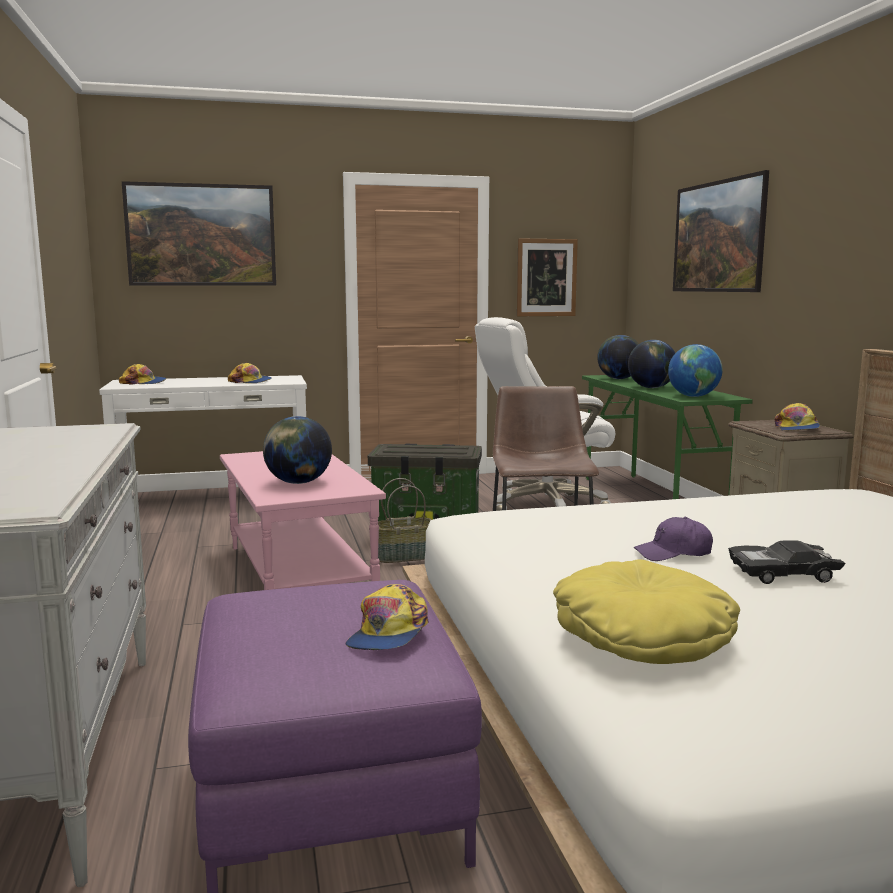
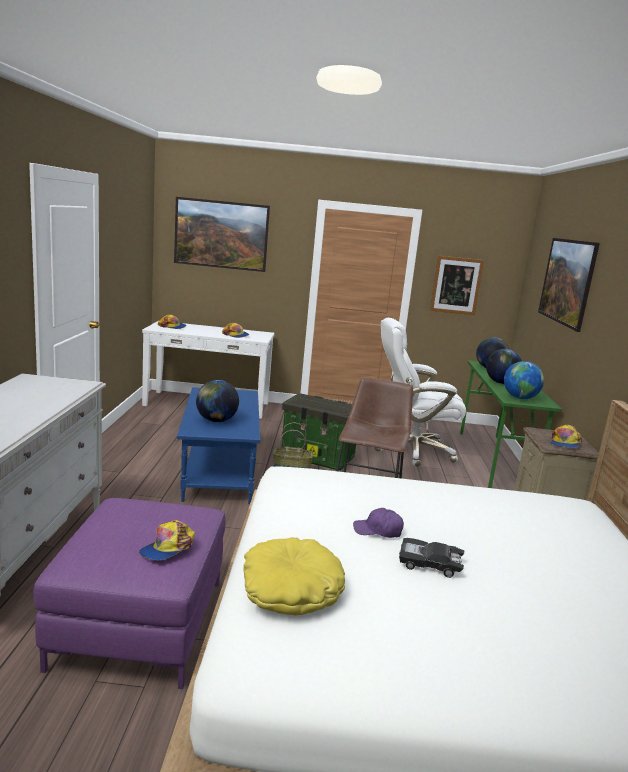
camera: 15 degrees right, 5 degrees up
pink coffee table [220,451,386,590] -> blue coffee table [177,387,260,504]

